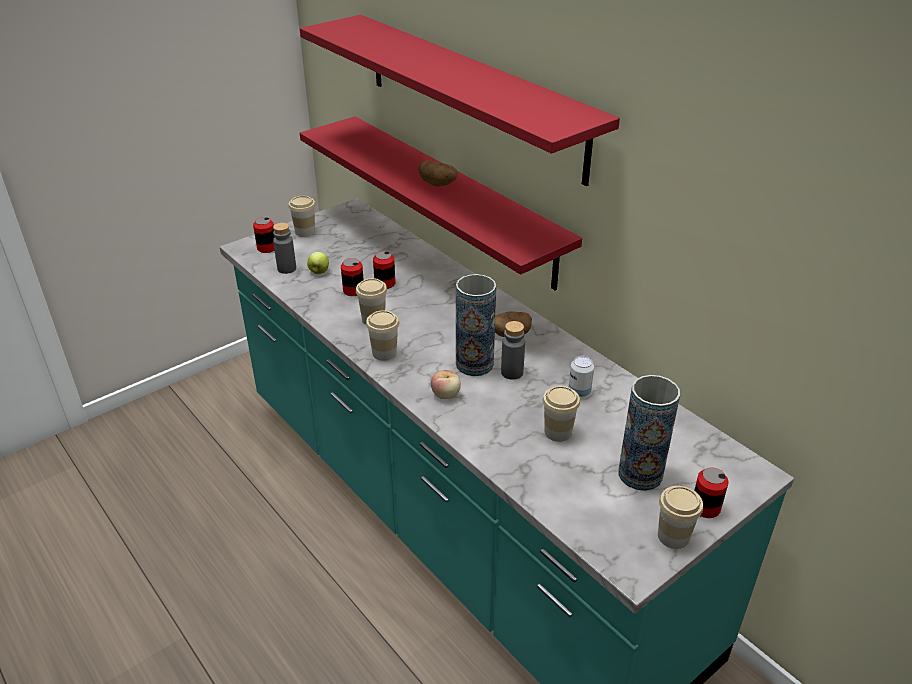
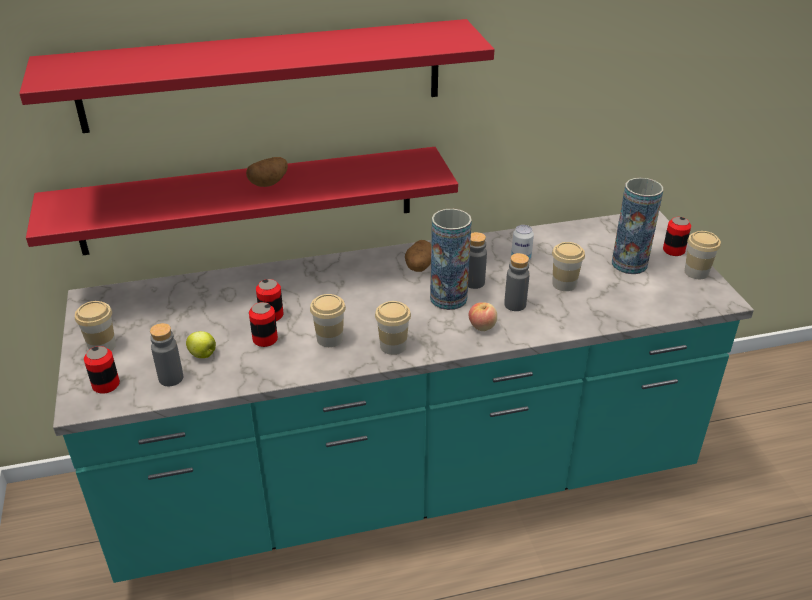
camera: 65 degrees left, 0 degrees up
none -> grey bottle [504,253,530,311]

